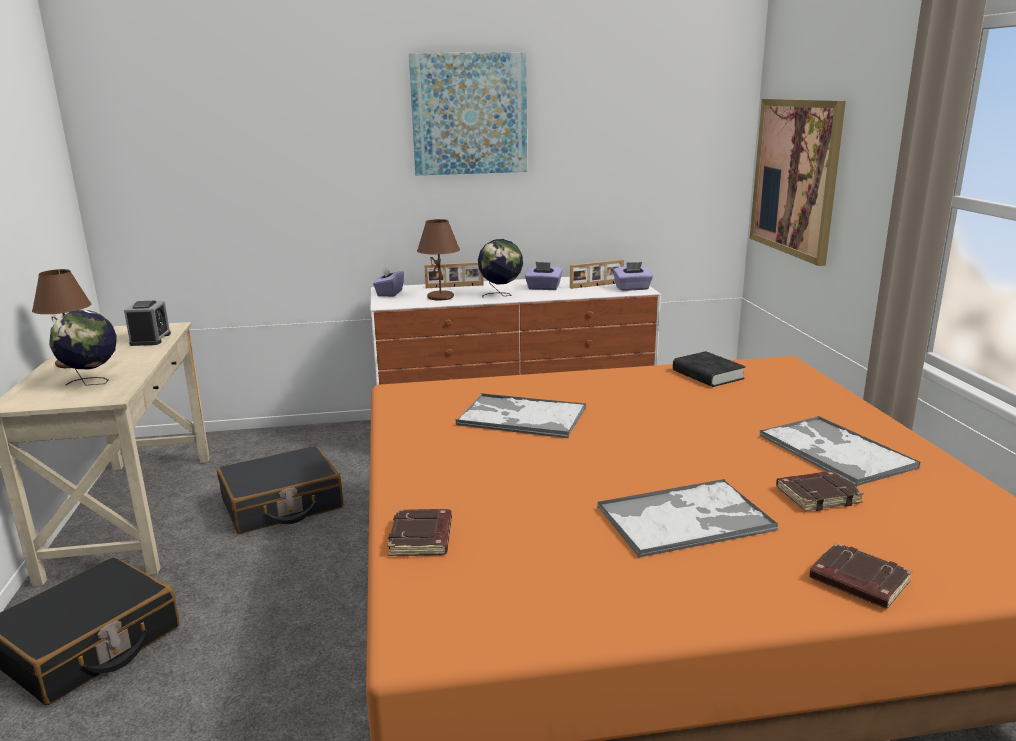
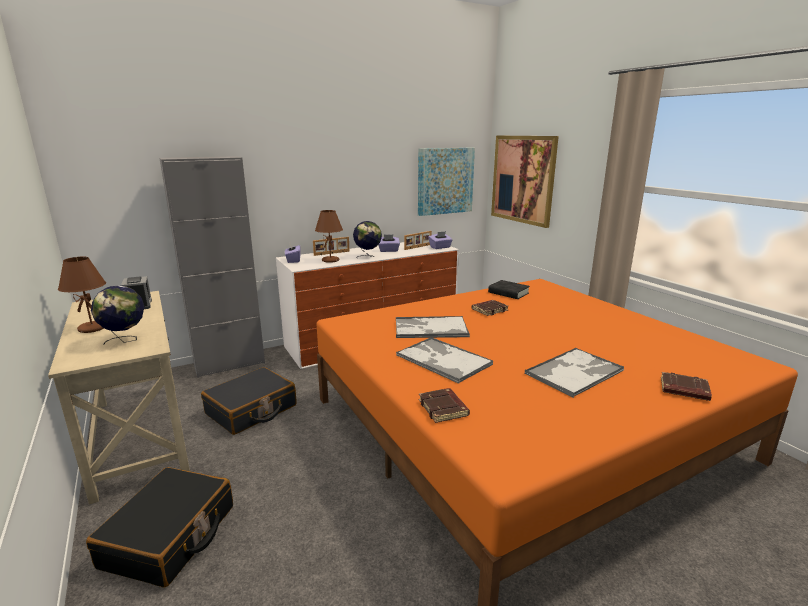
camera: 20 degrees left, 0 degrees up
picture [409,52,527,175] -> picture moved to [418,148,475,216]
tray [760,416,920,487] -> tray moved to [396,337,493,384]
brown book [776,471,864,511] -> brown book moved to [472,300,508,316]
none -> grey cabinet [159,156,265,378]

